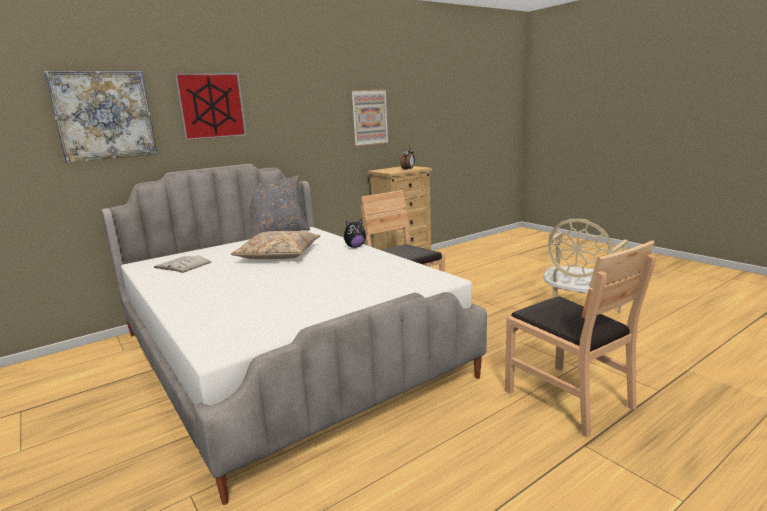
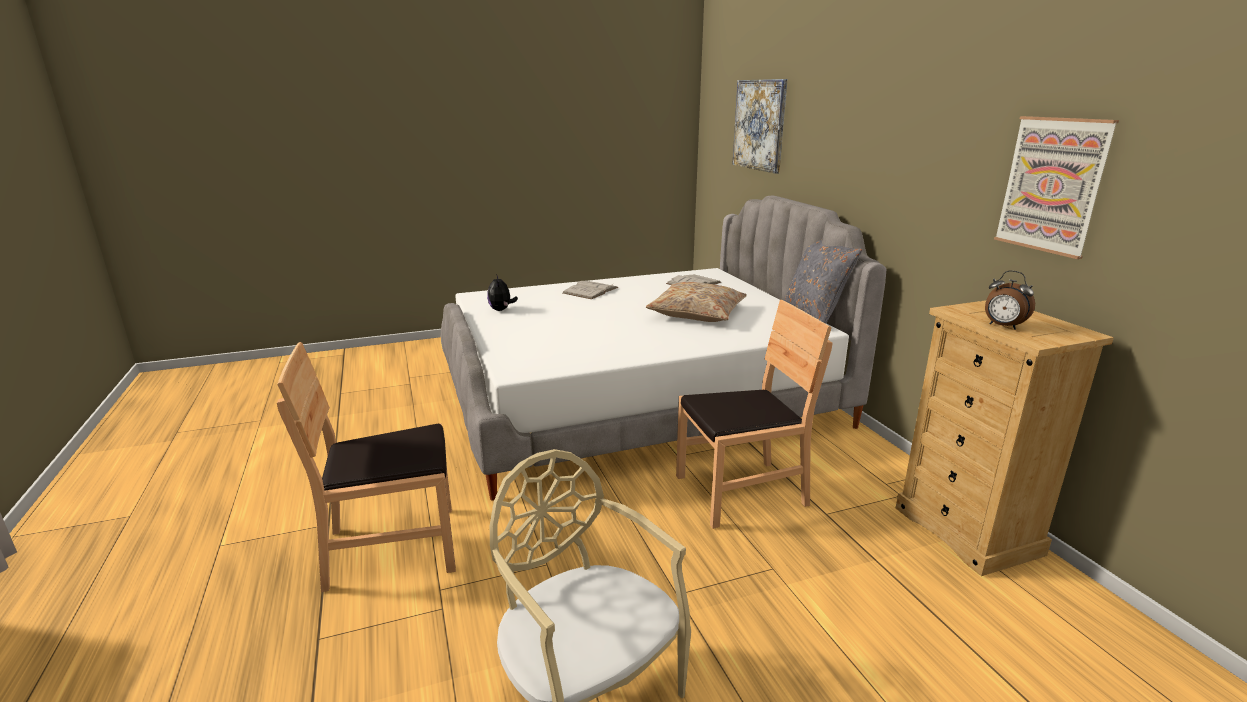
camera: 105 degrees right, 5 degrees up
picture [174,73,247,140] -> none
plush toy [344,219,366,248] -> plush toy moved to [487,274,518,311]
none -> white book [563,281,618,299]

